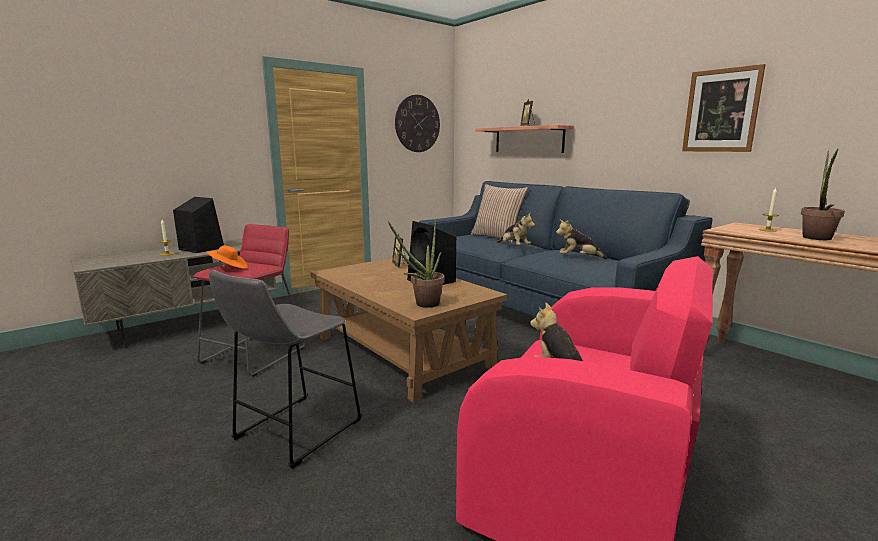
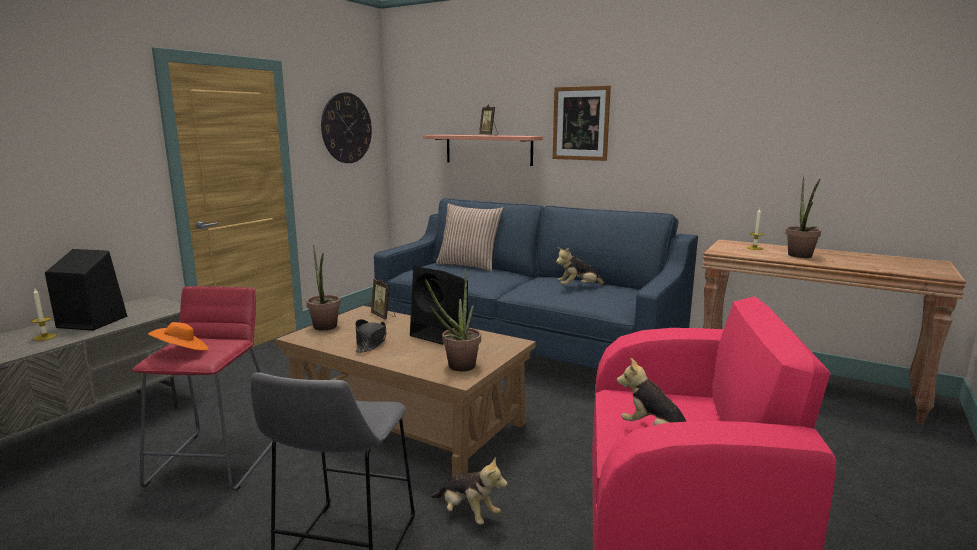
camera: 20 degrees left, 0 degrees up
plush toy [497,213,535,245] -> plush toy moved to [431,457,508,525]
picture [682,64,766,152] -> picture moved to [553,86,611,161]
none -> potted plant [306,244,341,331]
none -> black hat [355,319,387,353]

